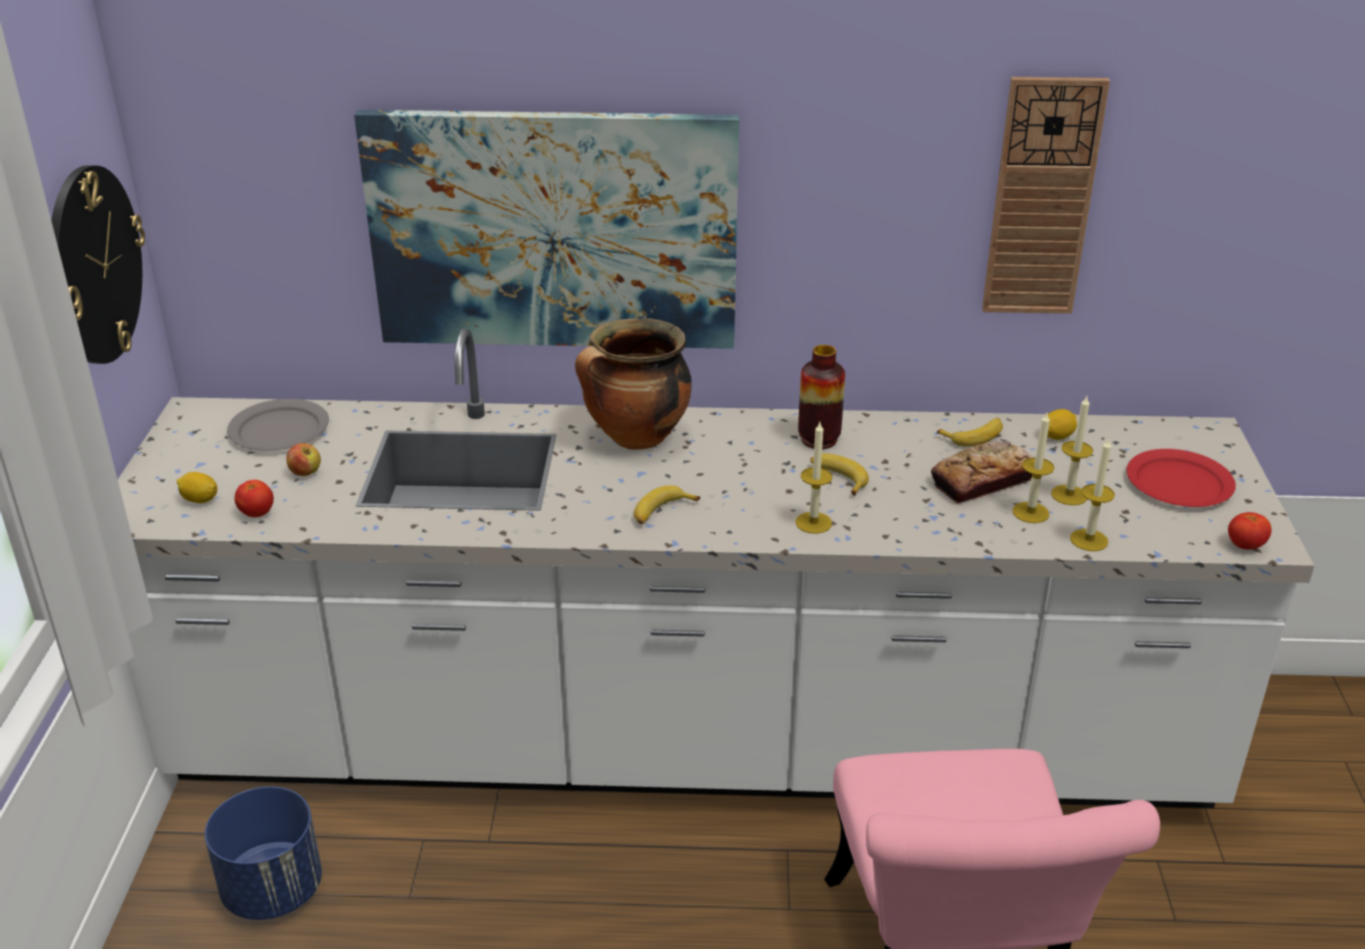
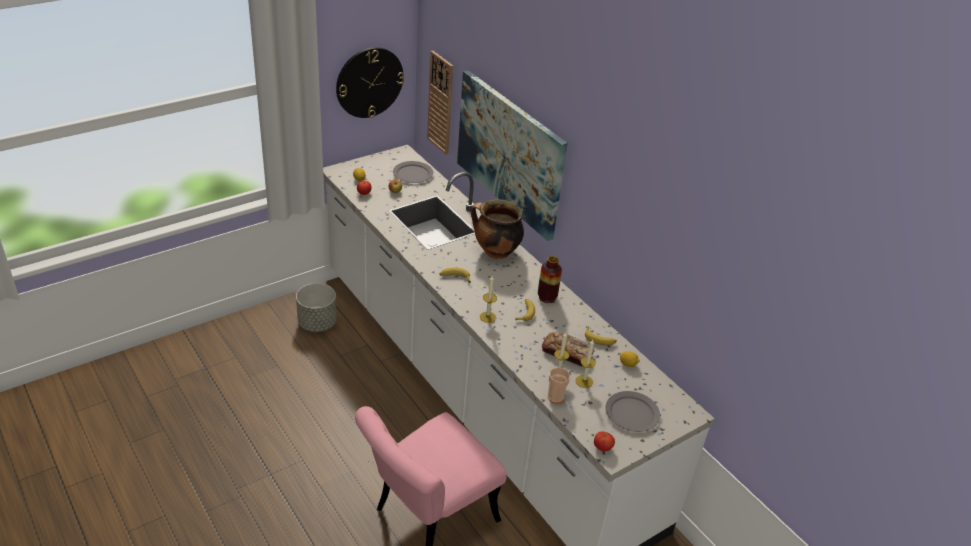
camera: 50 degrees right, 5 degrees up
blue planter [205,786,322,920] -> grey planter [296,283,337,332]
wall clock [982,77,1110,314] -> wall clock moved to [427,51,453,155]
candle [1070,437,1115,551] -> cup [548,368,570,403]
red plate [1126,449,1236,507] -> grey plate [606,391,660,432]

